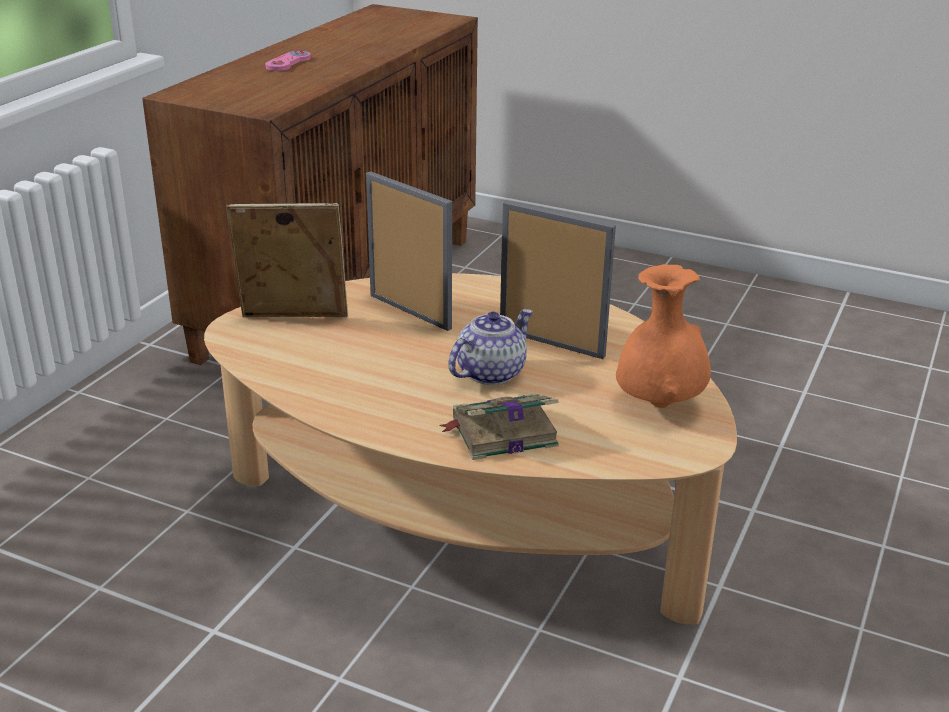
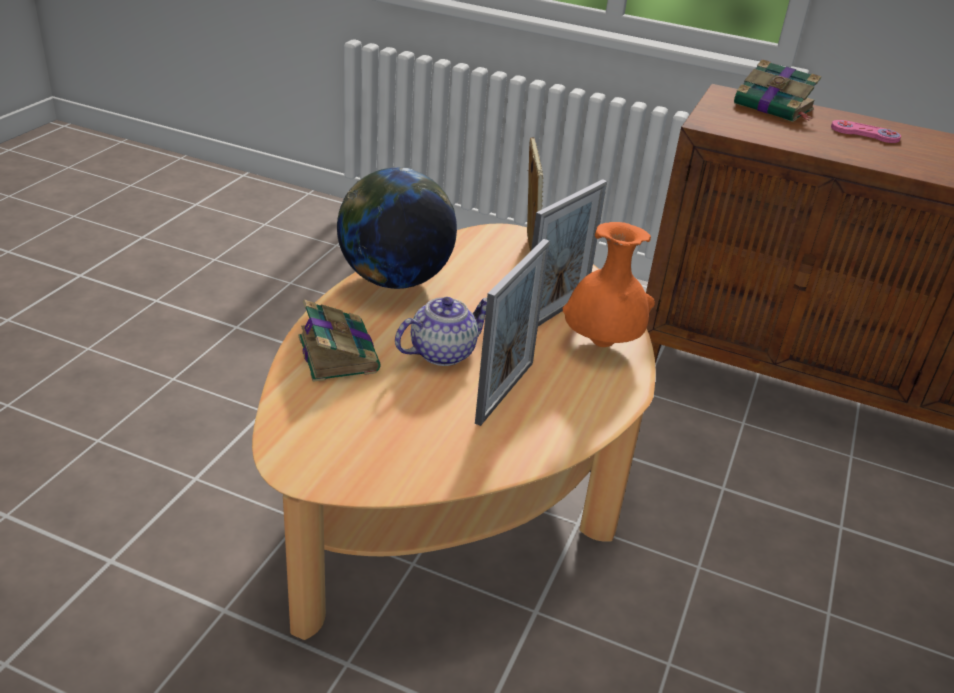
camera: 85 degrees right, 5 degrees up
teapot [448,309,533,385] -> teapot turned 75 degrees counterclockwise [395,297,487,366]
orange vase [616,264,711,408] -> orange vase moved to [563,222,655,347]
none -> globe [337,168,457,289]
none -> book [734,59,821,122]

